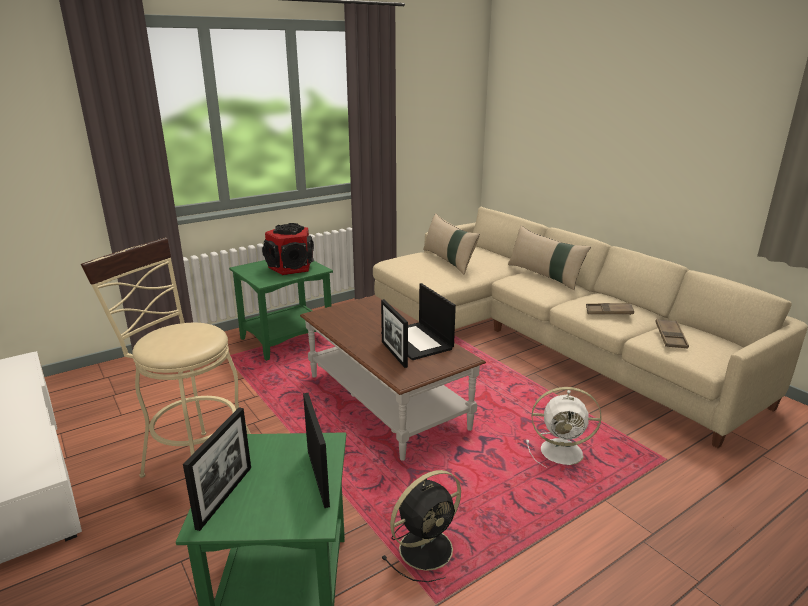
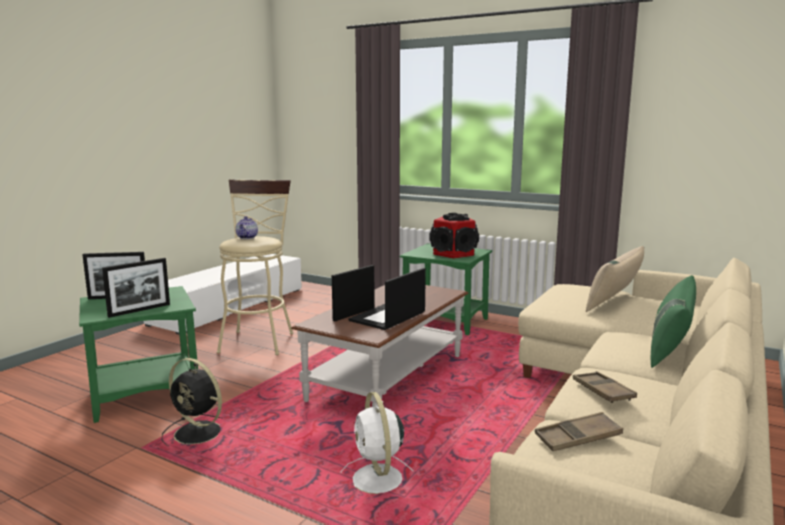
camera: 65 degrees right, 10 degrees down
beige pillow [508,226,591,290] -> green pillow [651,275,696,368]
none -> teapot [235,216,258,239]

